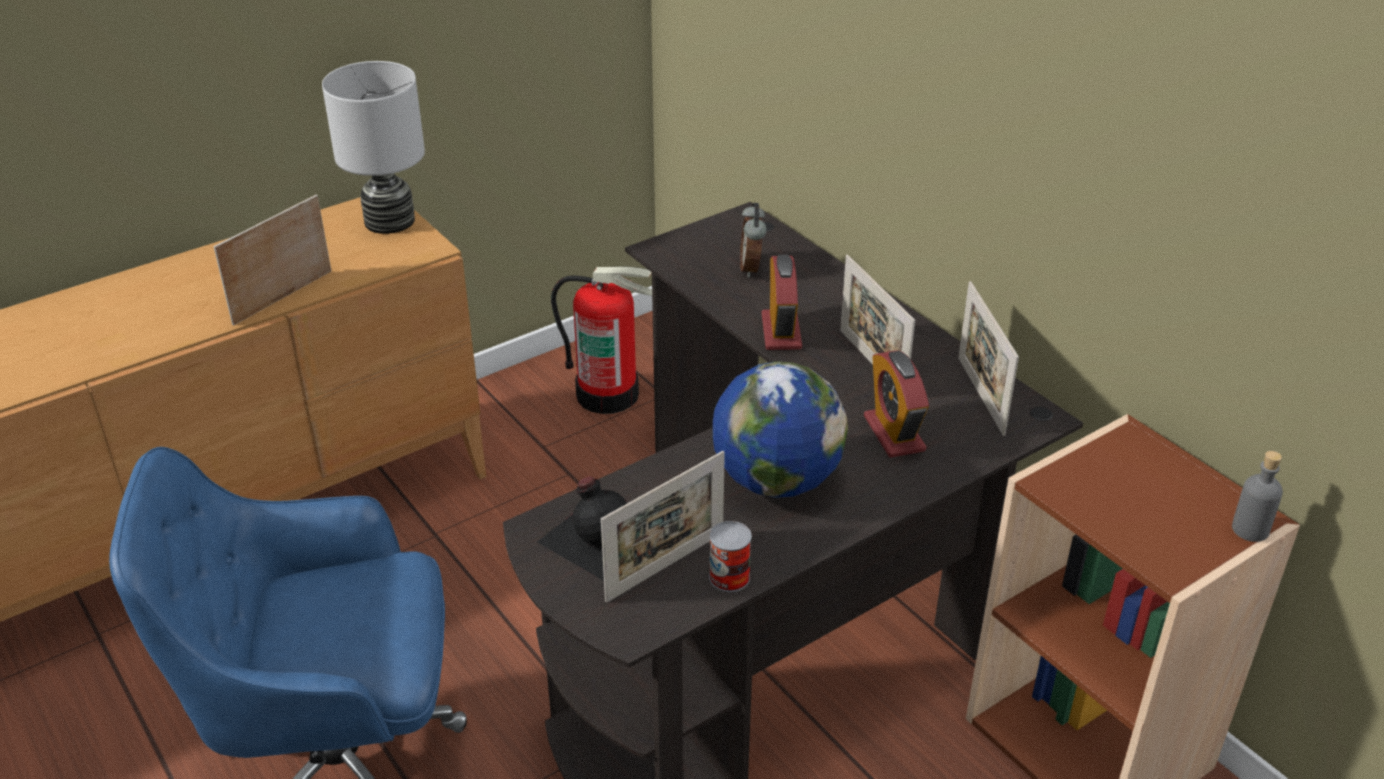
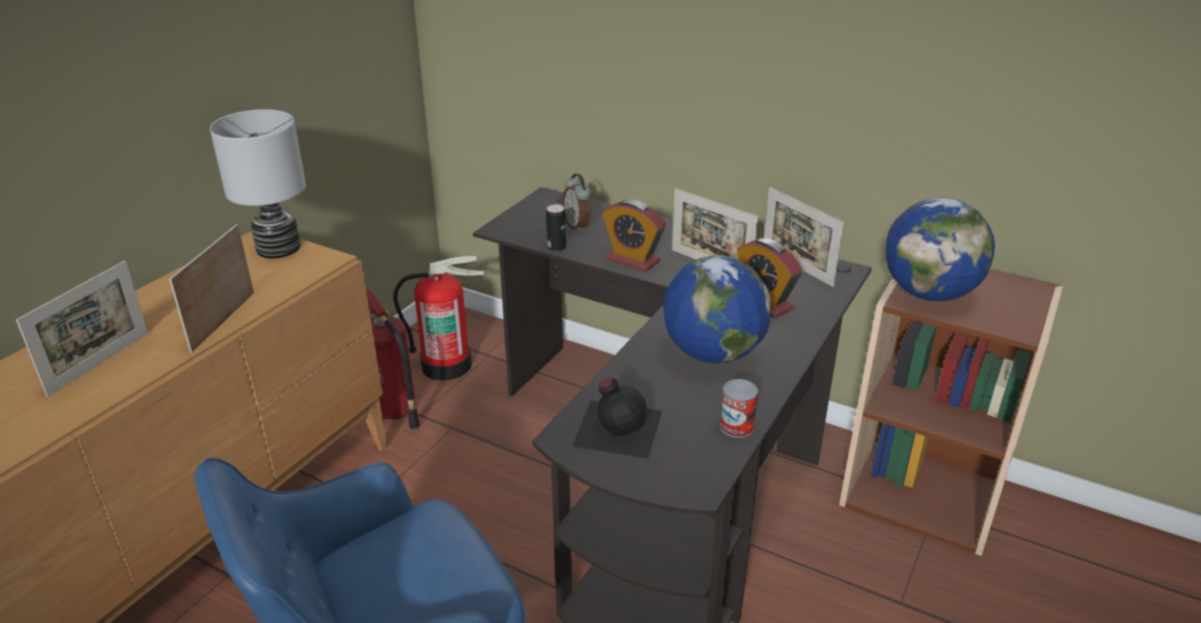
camera: 25 degrees left, 5 degrees down
picture frame [601,451,725,602] -> picture frame moved to [16,261,148,397]
alarm clock [762,254,802,350] -> alarm clock turned 150 degrees clockwise [602,199,666,272]
grey bottle [1232,451,1283,542] -> none
none -> fire extinguisher [366,288,420,430]
none -> can [546,204,566,251]
none -> globe [886,198,995,301]

